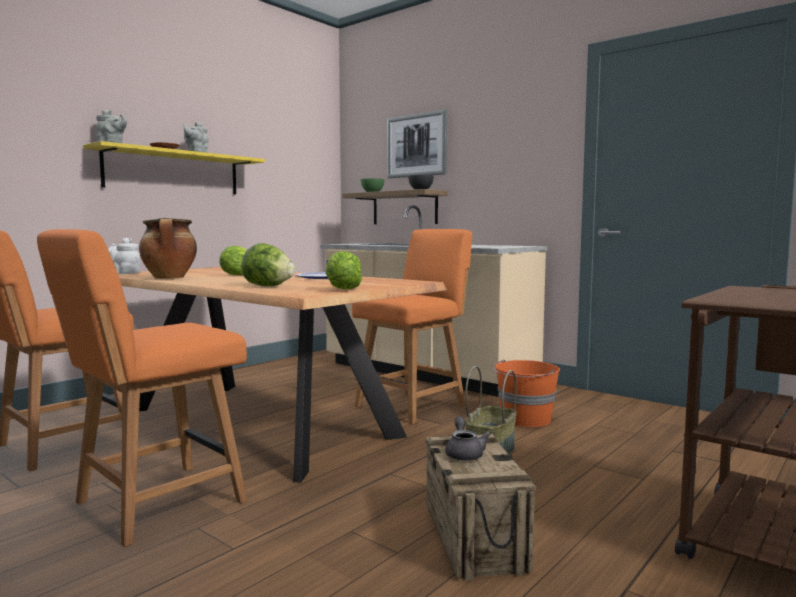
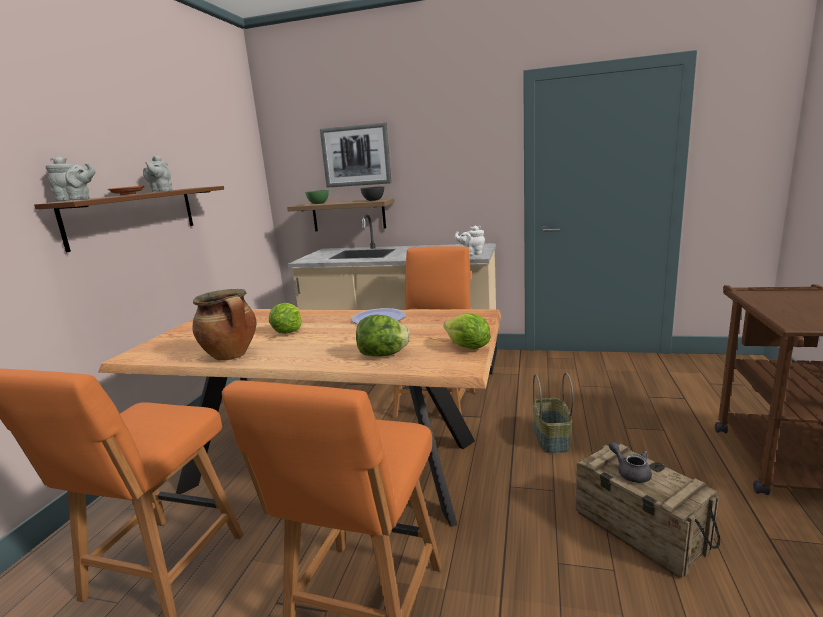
camera: 25 degrees left, 10 degrees up
yellow shelf [83,141,265,194] -> brown shelf [34,186,224,252]
white teapot [108,237,140,274] -> white teapot moved to [455,226,485,255]
orange bucket [493,360,560,427] -> none

